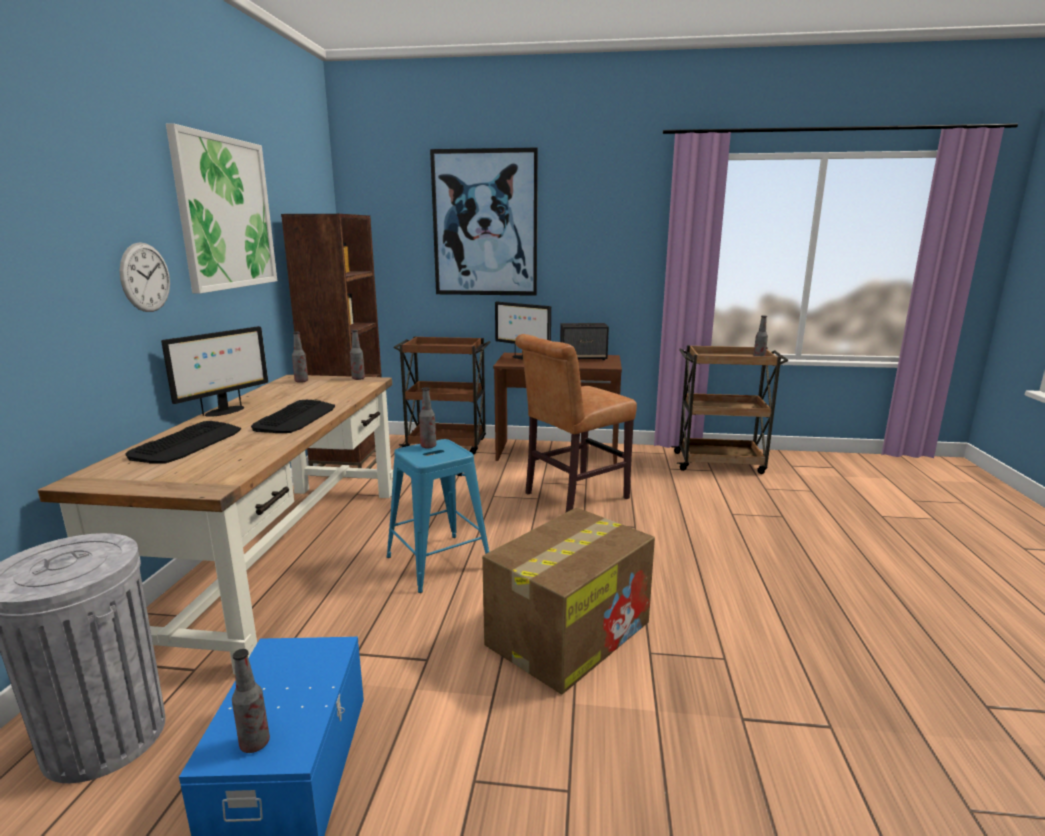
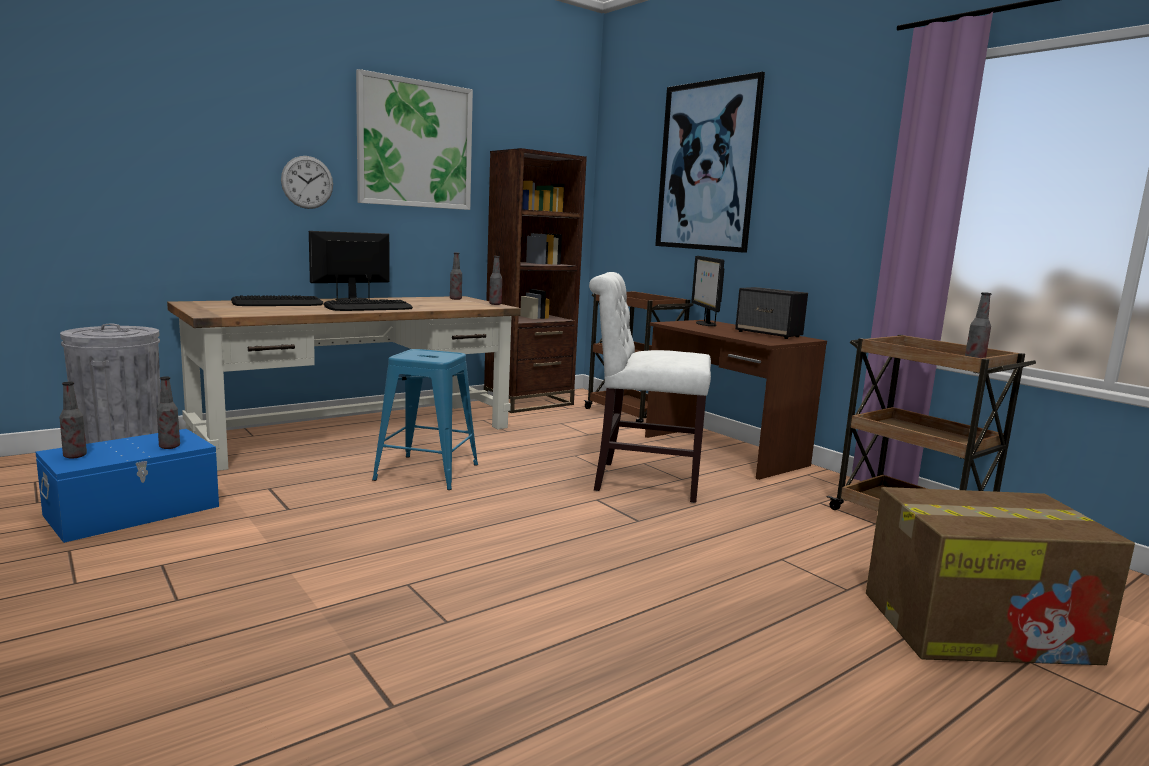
camera: 45 degrees right, 5 degrees down
monitor [161,326,268,417] -> monitor turned 150 degrees clockwise [309,231,390,301]
bottle [419,387,436,448] -> bottle moved to [157,376,180,449]
cardboard box [482,508,655,694] -> cardboard box moved to [866,487,1135,665]
brown chair [515,334,637,512] -> white chair [589,272,711,503]

